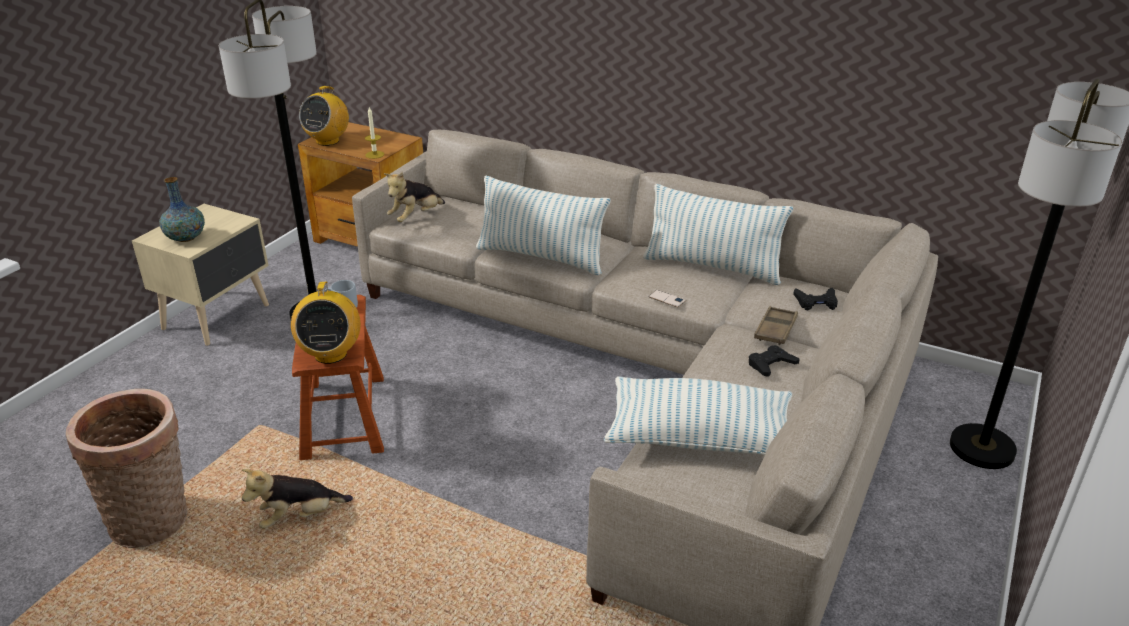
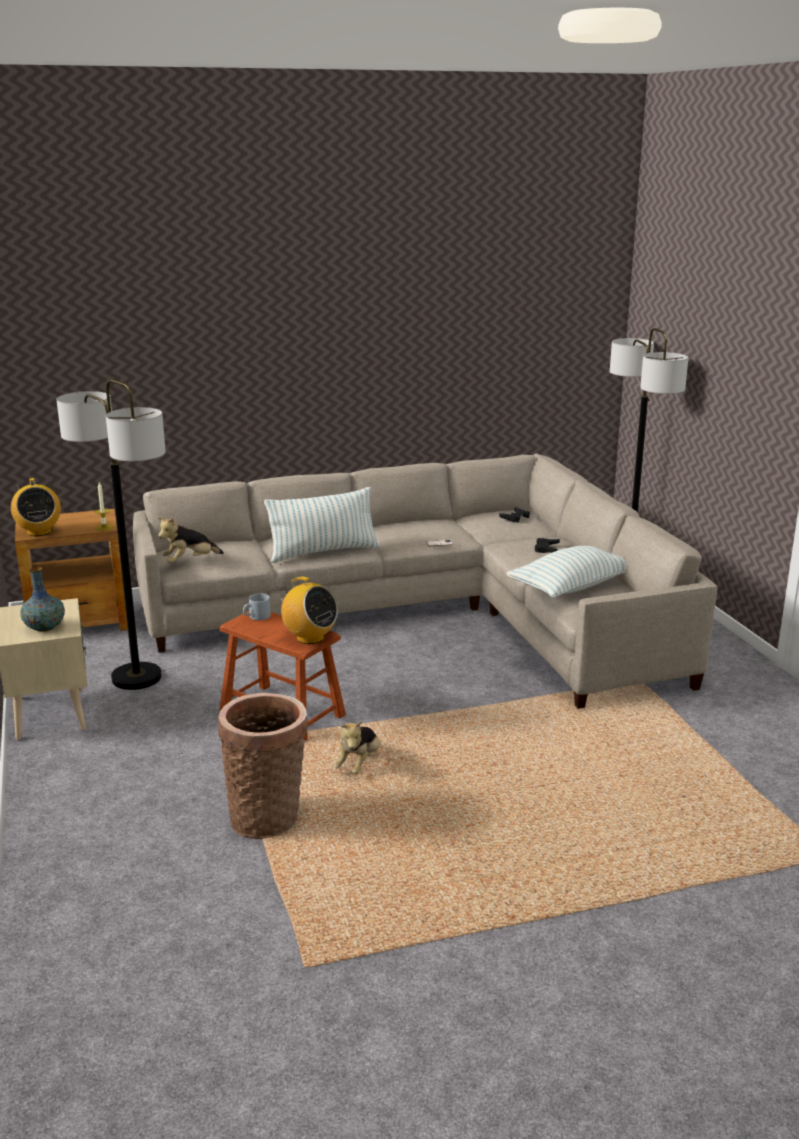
camera: 45 degrees left, 10 degrees down
plush toy [384,172,445,222] -> plush toy turned 60 degrees clockwise [157,517,224,563]
pillow [643,184,793,285] -> none
brown tray [754,306,798,345] -> none

